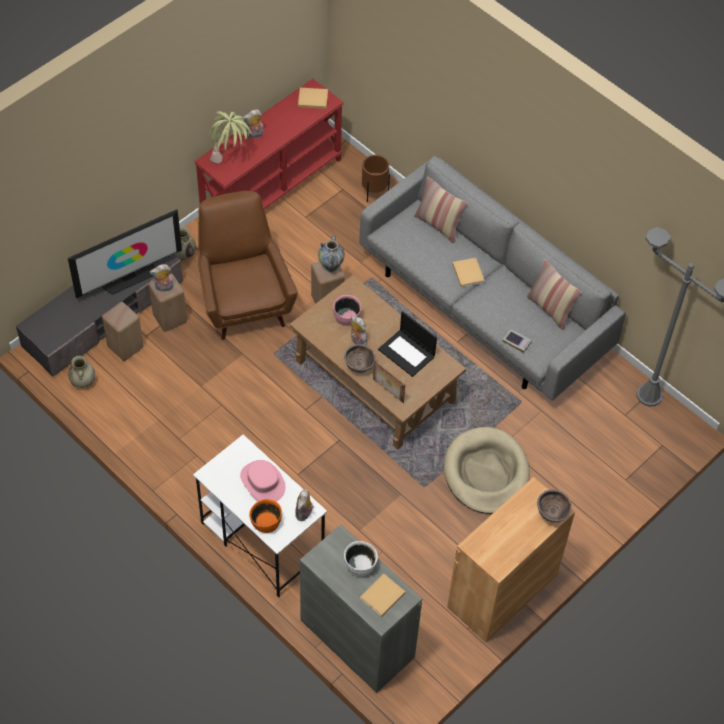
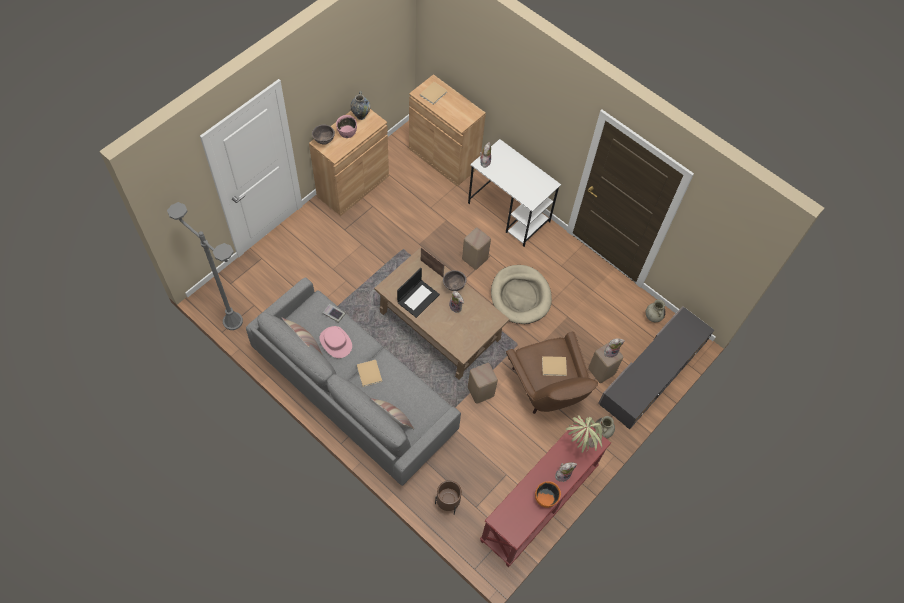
camera: 175 degrees right, 5 degrees up
television [68,209,182,299] -> none
beige stool [102,302,144,361] -> beige stool moved to [462,227,491,270]
pink hat [240,460,285,502] -> pink hat moved to [320,326,352,358]
orange bowl [249,499,282,533] -> orange bowl moved to [535,481,561,508]
beige book [298,88,328,109] -> beige book moved to [542,356,567,376]
grey cabinet [300,525,422,693] -> brown cabinet [409,74,486,186]
vase [318,235,345,272] -> vase moved to [350,91,371,120]
pink bowl [333,295,361,326] -> pink bowl moved to [336,115,357,138]
white bowl [344,541,378,577] -> none
laptop [378,311,437,377] -> laptop turned 90 degrees clockwise [397,268,440,318]
beige dog bed [444,427,530,514] -> beige dog bed moved to [491,265,552,324]

